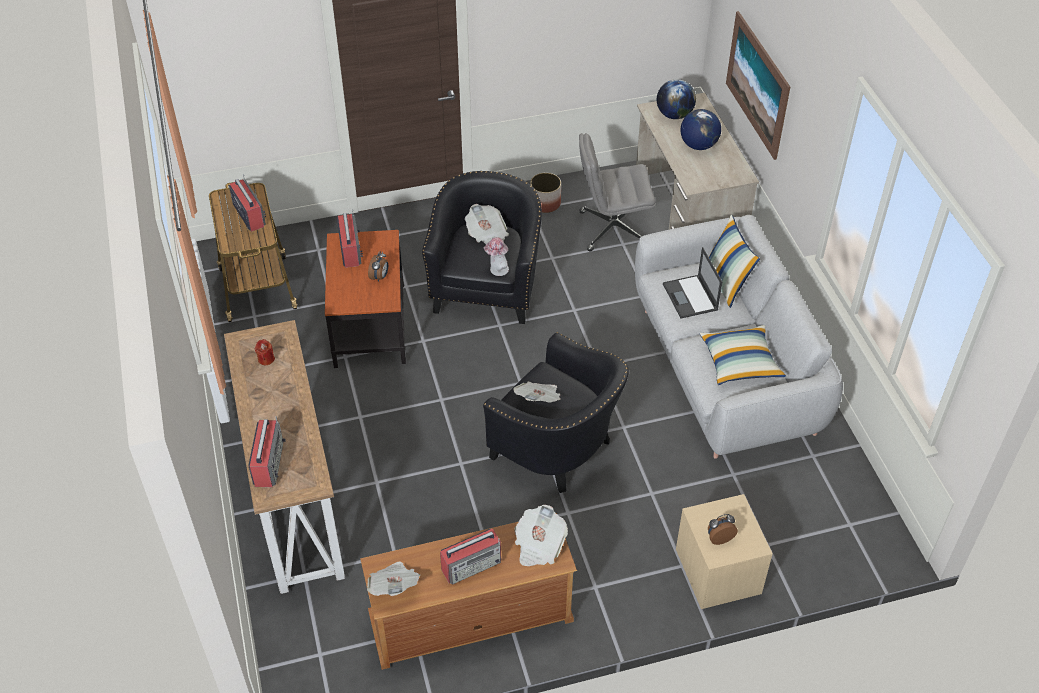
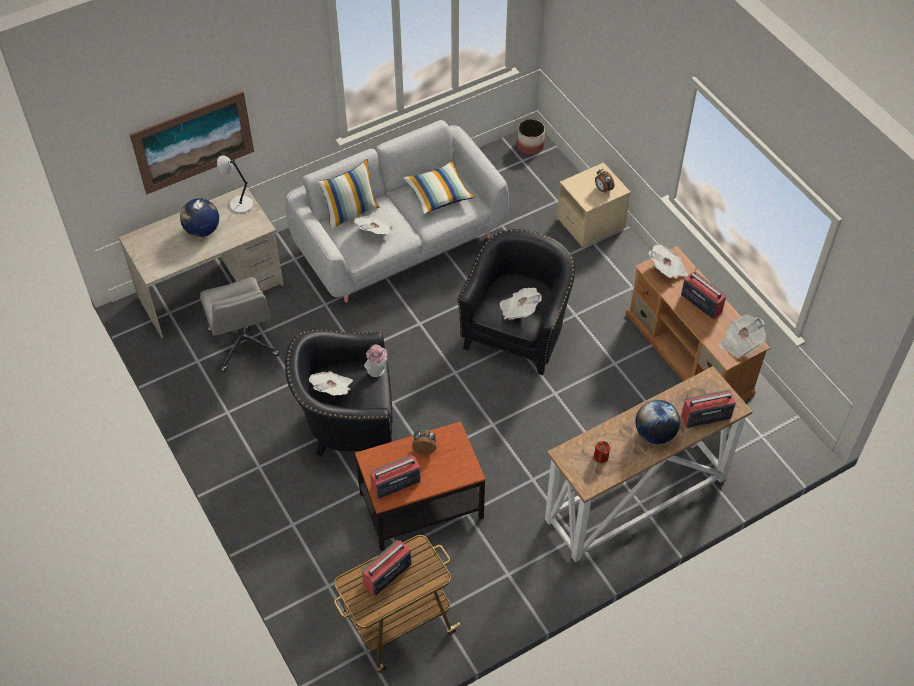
camera: 105 degrees left, 5 degrees up
planter [530,173,561,213] -> planter moved to [517,119,545,155]
globe [657,79,696,119] -> globe moved to [636,400,680,444]
laptop [663,247,722,319] -> newspaper [354,216,393,234]
none -> grey table lamp [217,155,253,214]

